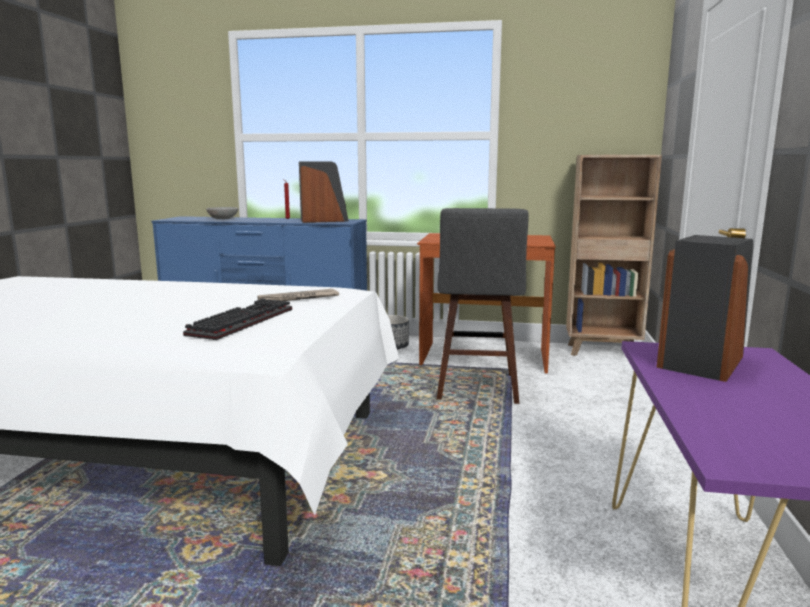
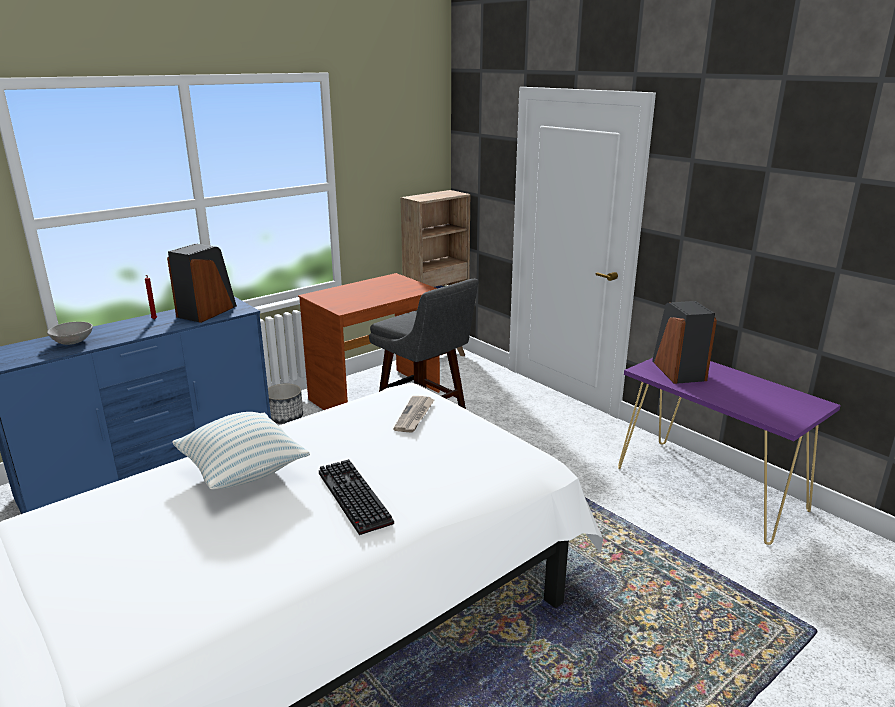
camera: 50 degrees left, 10 degrees up
keyboard [183,299,292,340] -> keyboard moved to [319,459,394,535]
none -> pillow [172,412,310,490]

